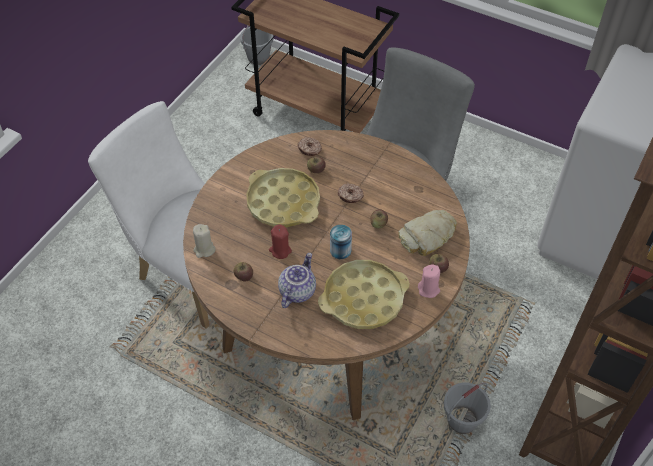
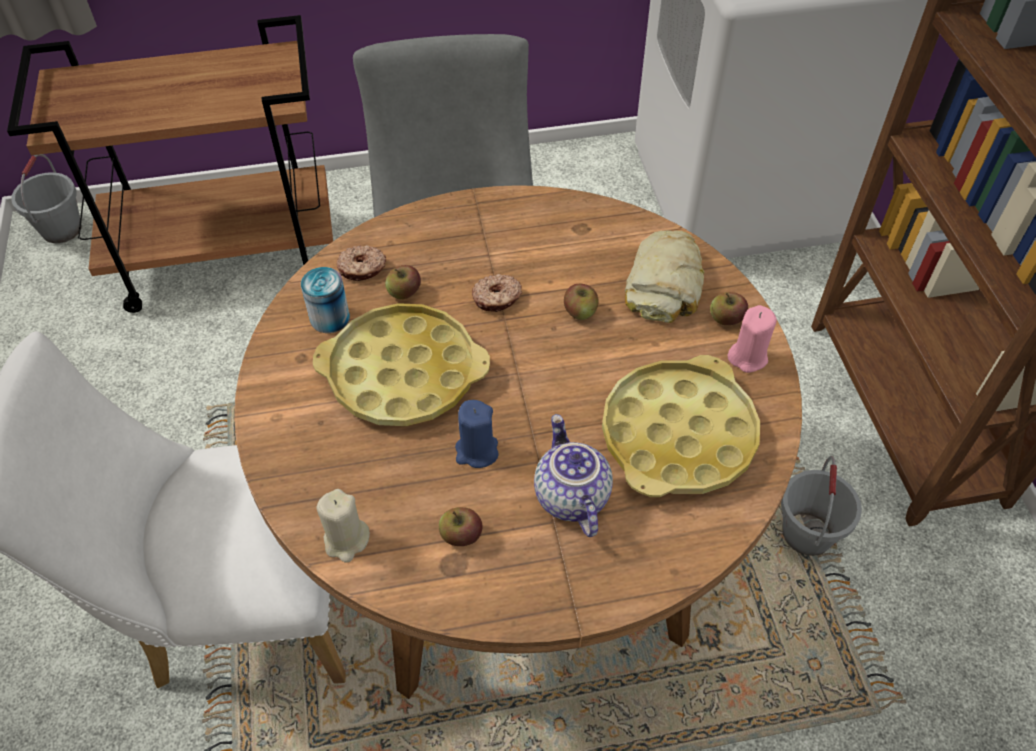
camera: 40 degrees left, 0 degrees up
red candle [269,224,292,259] -> blue candle [455,400,499,468]
can [330,225,352,259] -> can moved to [301,267,350,333]

